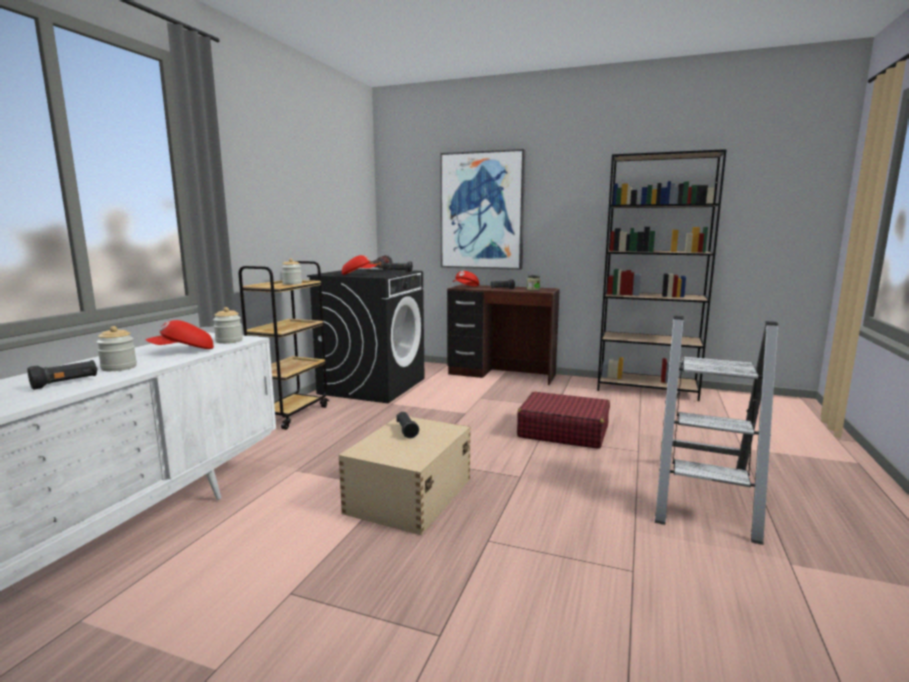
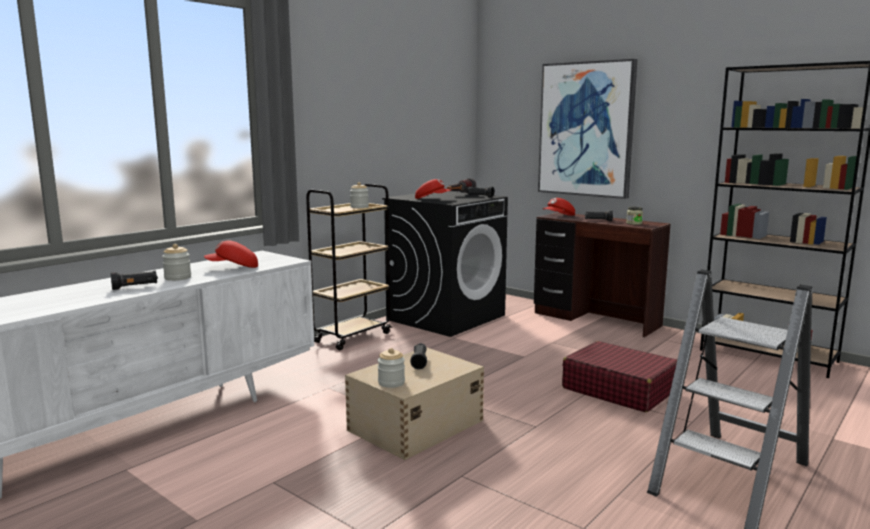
camera: 20 degrees right, 0 degrees up
jar [213,307,243,344] -> jar moved to [378,348,405,388]

